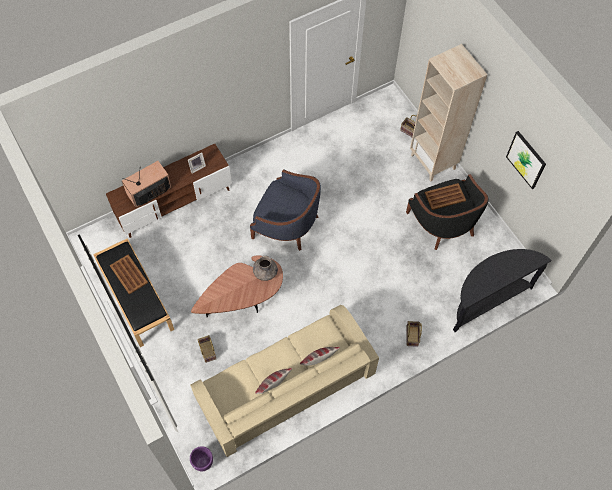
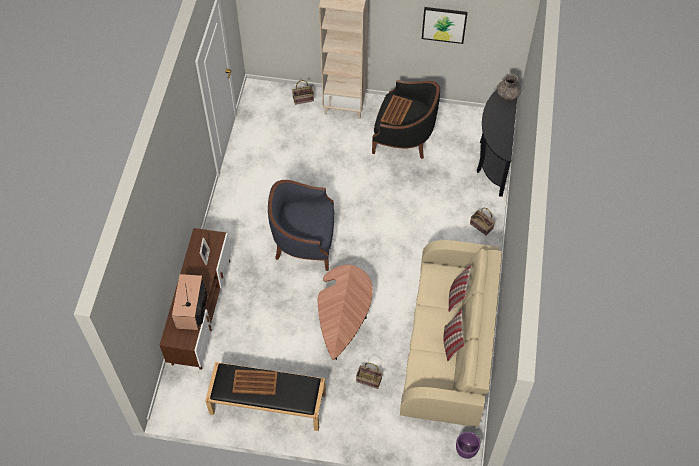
camera: 50 degrees left, 5 degrees down
blue armchair [250,169,321,251] -> blue armchair turned 150 degrees counterclockwise [268,180,334,271]
grey vase [253,256,278,281] -> grey vase moved to [497,74,522,101]

